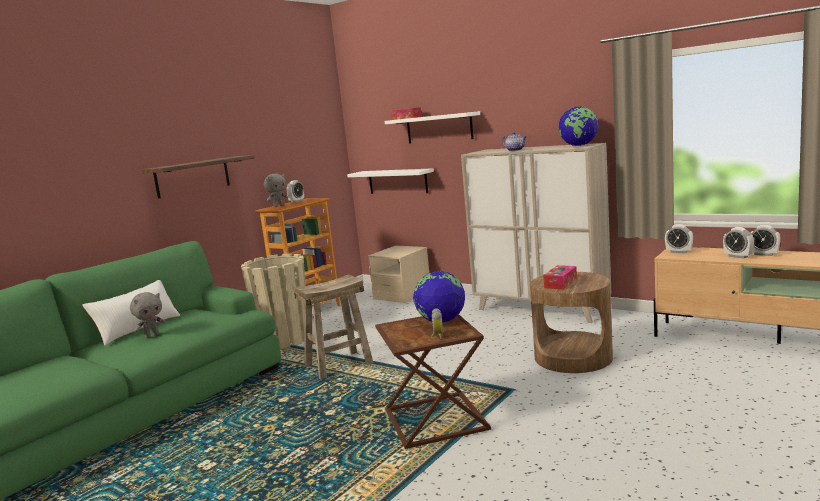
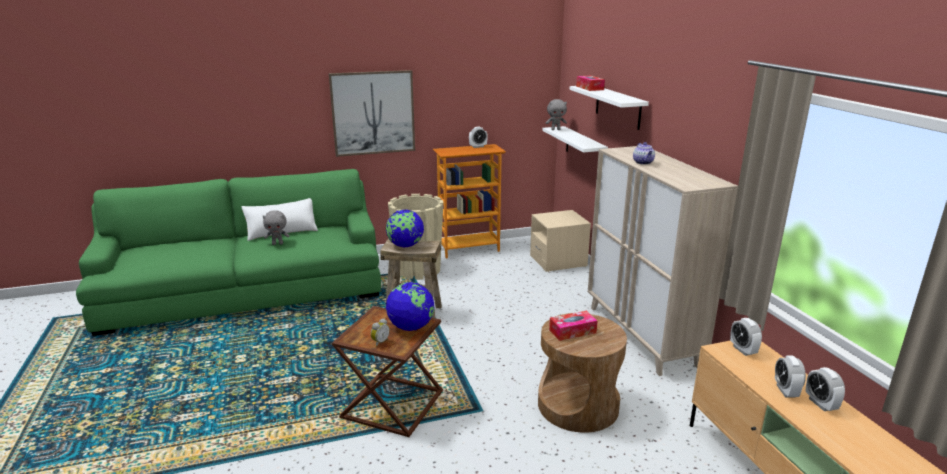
camera: 35 degrees right, 10 degrees up
shelf [142,155,254,199] -> picture [329,70,415,157]
grey plush toy [264,174,288,207] -> grey plush toy moved to [546,99,567,130]
globe [559,107,599,146] -> globe moved to [386,210,424,247]

